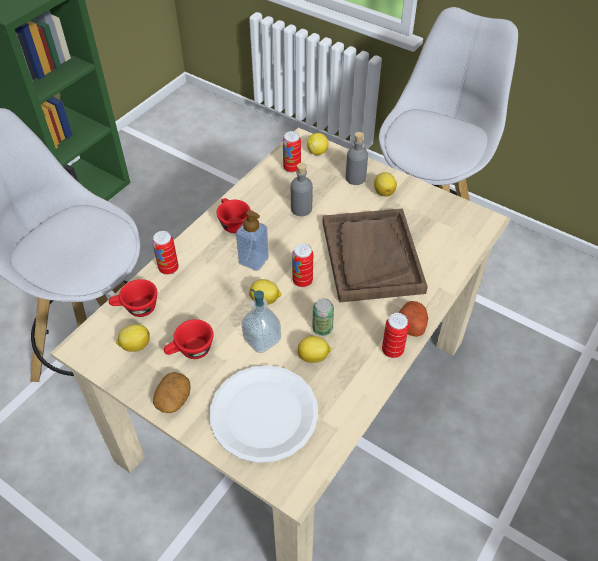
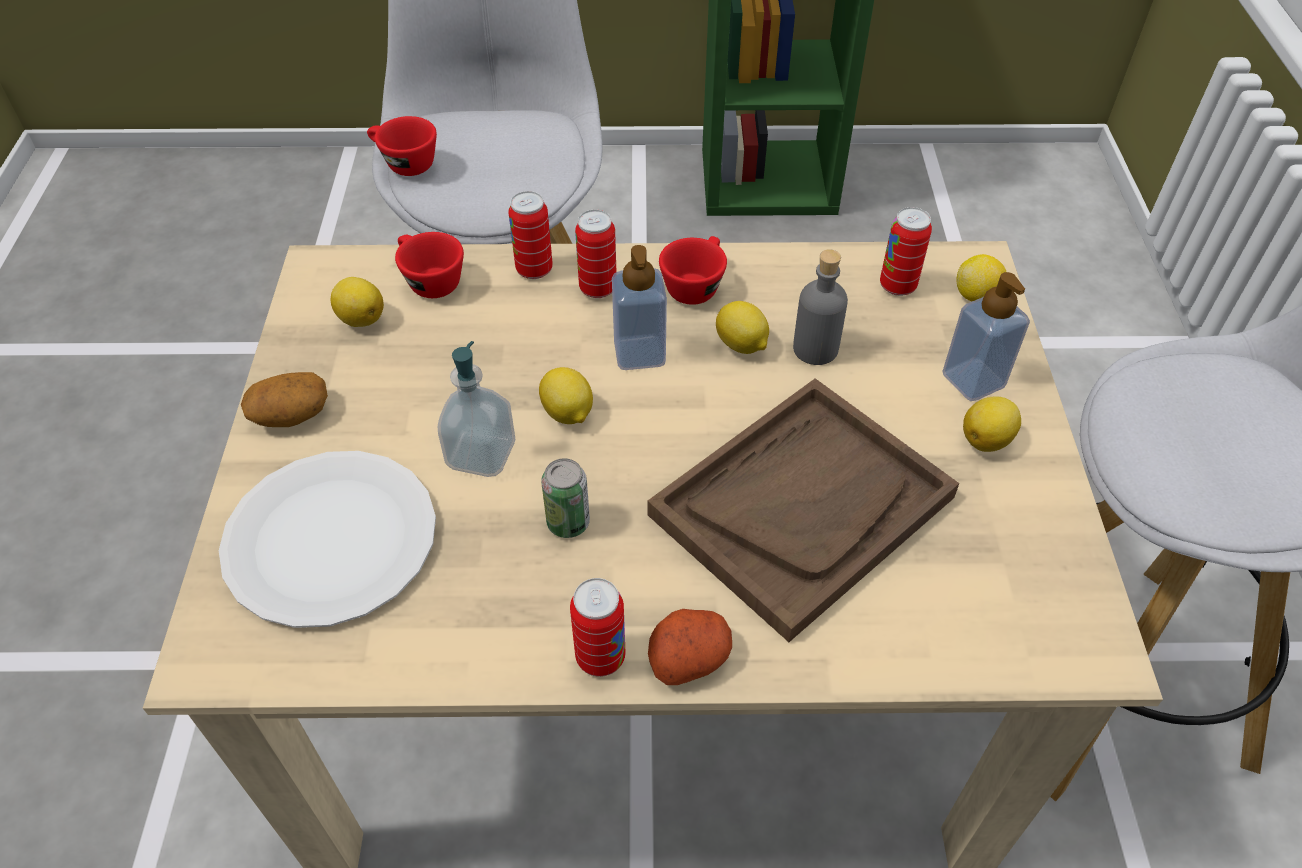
camera: 55 degrees right, 0 degrees up
red cup [164,319,213,359] -> red cup moved to [367,116,437,176]
can [292,243,313,287] -> can moved to [575,210,616,298]
lemon [298,336,331,363] -> lemon moved to [716,301,769,354]
grey bottle [346,132,368,185] -> soap dispenser [942,272,1030,401]

